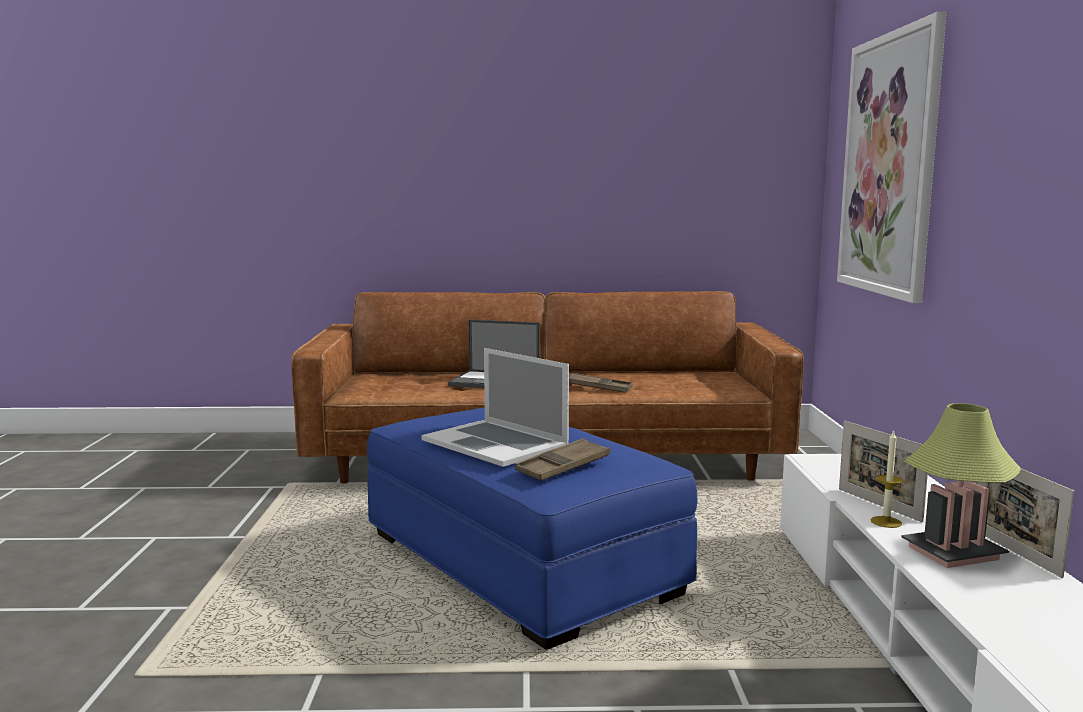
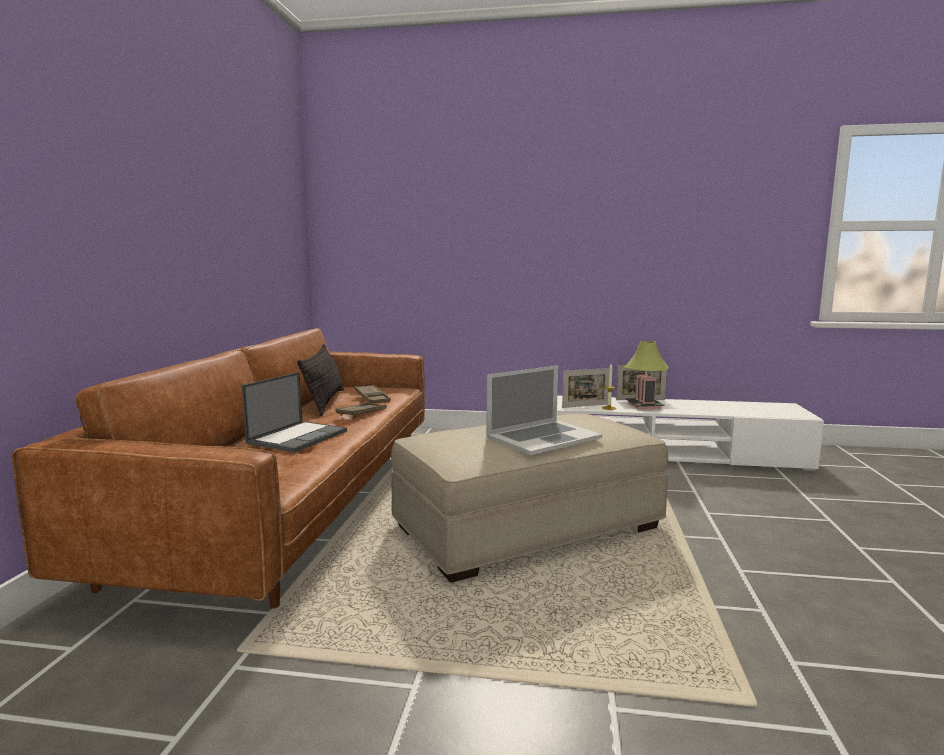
camera: 80 degrees left, 0 degrees up
blue ottoman [367,408,698,650] -> beige ottoman [391,413,668,582]
brown tray [515,438,610,481] -> brown tray moved to [355,385,391,403]
picture [837,12,947,303] -> none
none -> pillow [297,344,344,416]

